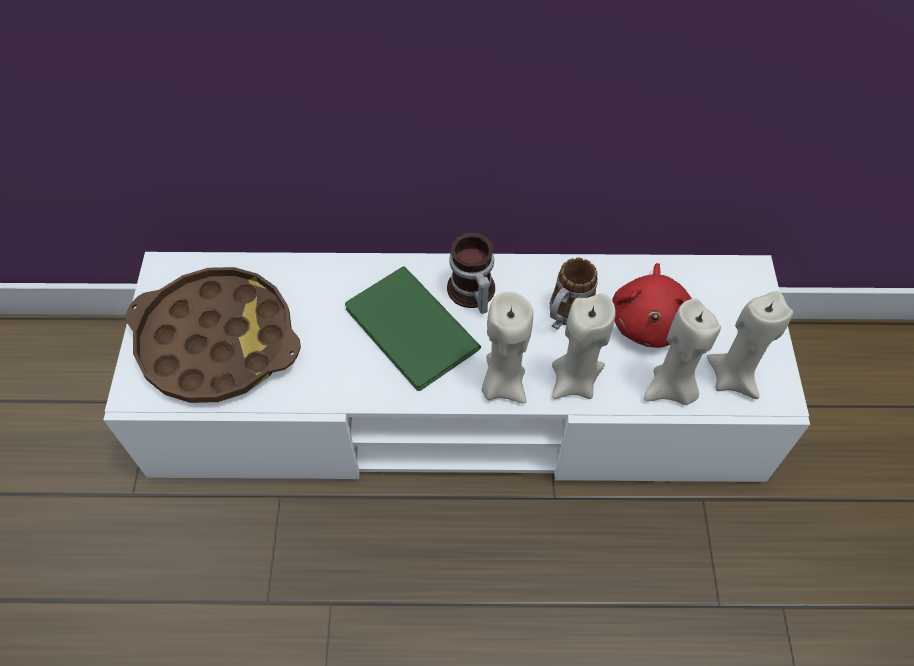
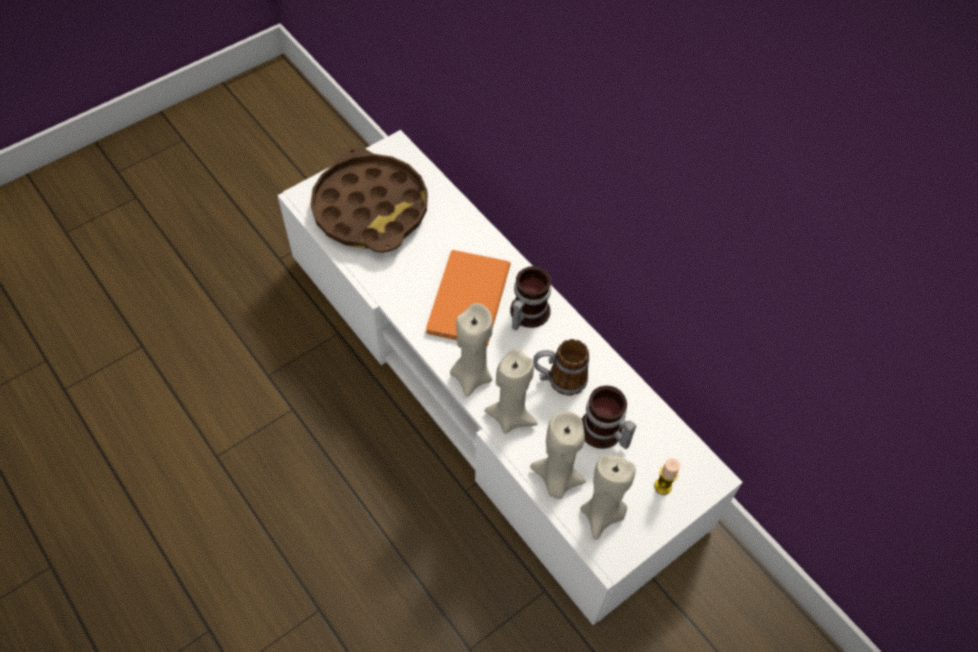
camera: 50 degrees right, 0 degrees up
green book [345,266,481,391] -> orange book [426,250,511,346]
red plush toy [613,263,692,348] -> mug [582,385,636,449]
none -> candle [654,459,680,495]

